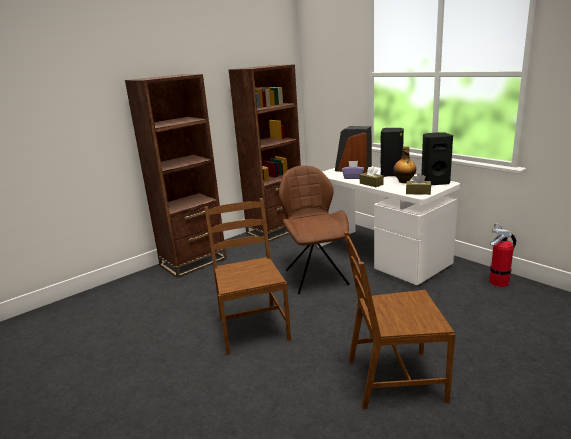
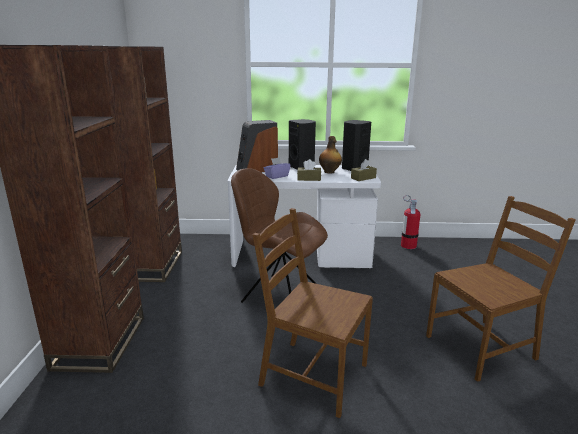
camera: 50 degrees left, 0 degrees up
brown chair [344,231,455,409] -> brown chair turned 150 degrees counterclockwise [426,196,576,382]

